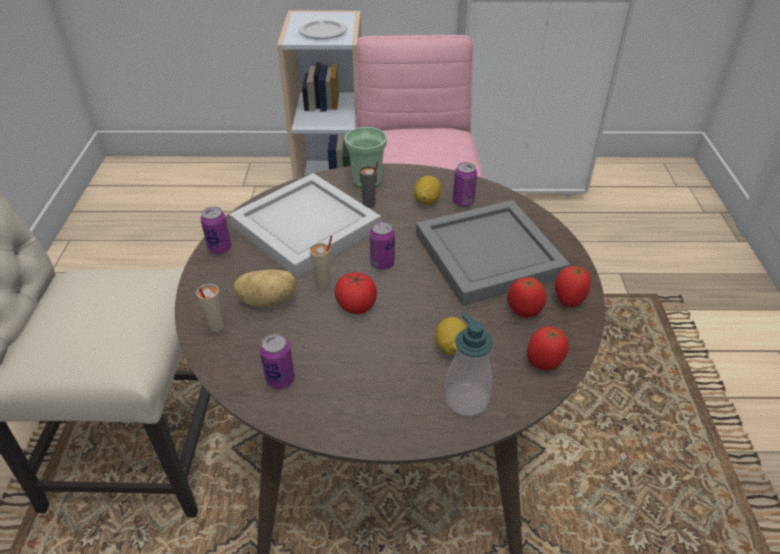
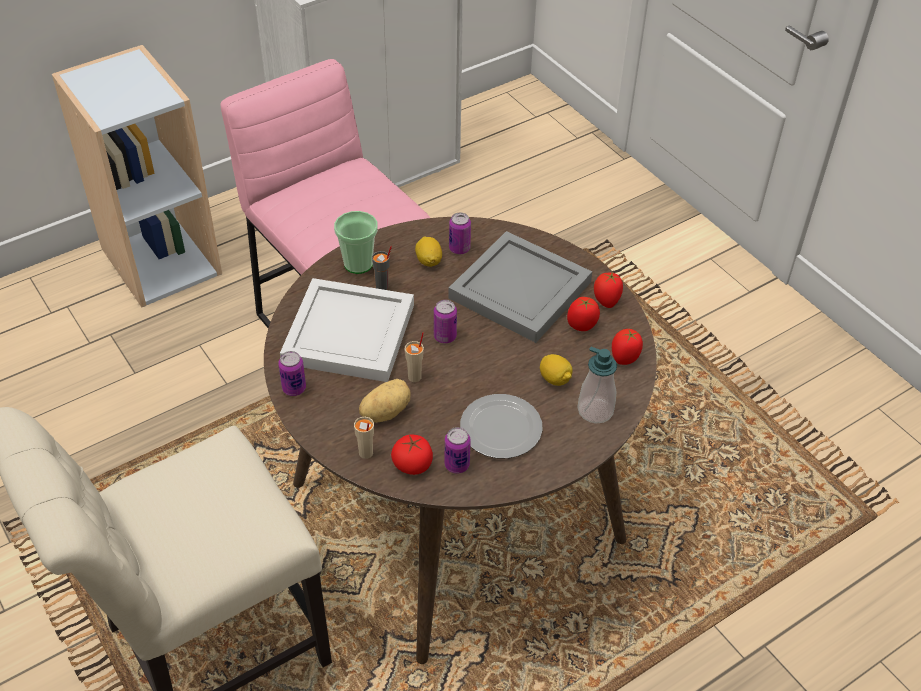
camera: 35 degrees left, 5 degrees up
plate [298,19,347,39] -> plate moved to [460,394,542,459]
tomato [335,272,377,314] -> tomato moved to [391,435,433,475]

